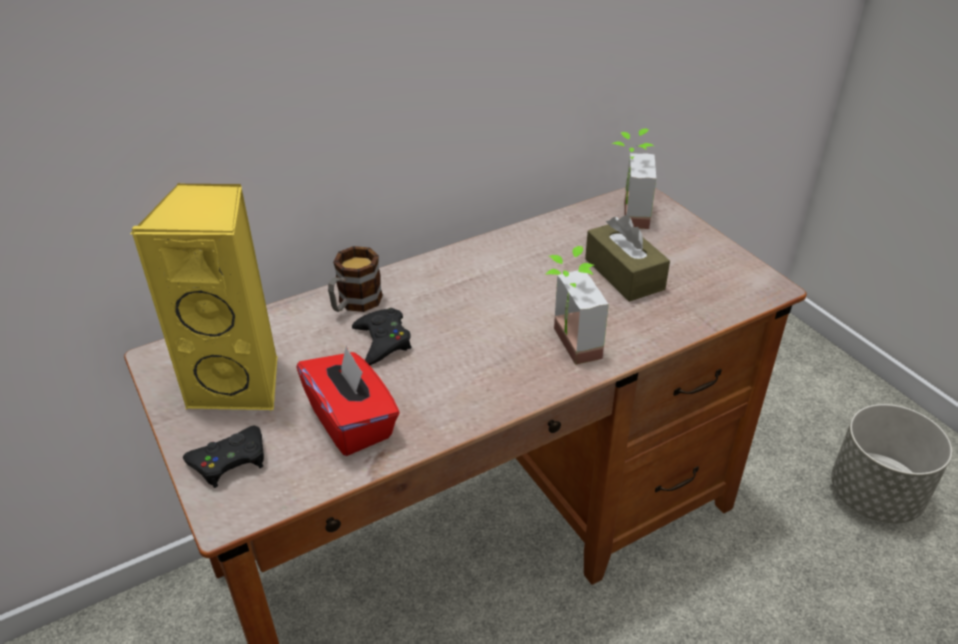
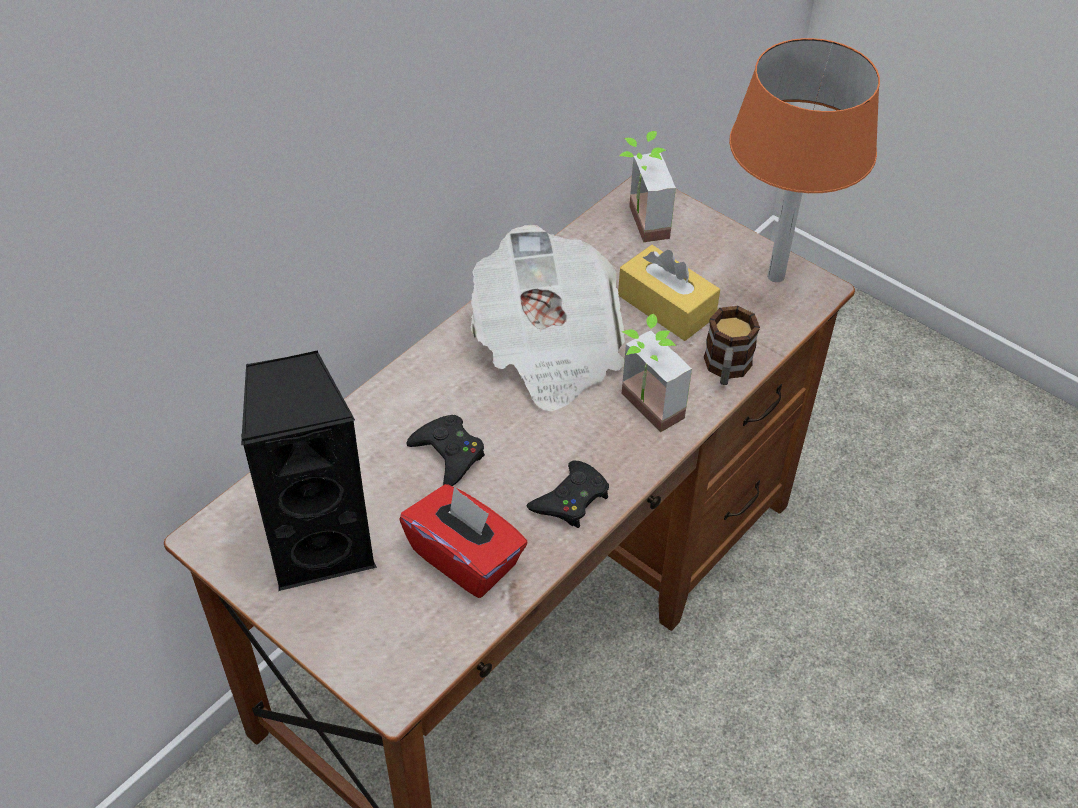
camera: 20 degrees left, 10 degrees up
yellow speaker [130,183,277,411] -> black speaker [241,350,377,591]
black game controller [183,426,264,488] -> black game controller moved to [527,461,609,528]
mug [328,246,383,312] -> mug moved to [704,306,760,385]
brown tissue box [585,215,670,302] -> yellow tissue box [618,245,720,341]
grey planter [831,404,952,523] -> none
none -> newspaper [470,225,625,412]
none -> orange table lamp [729,38,880,282]

